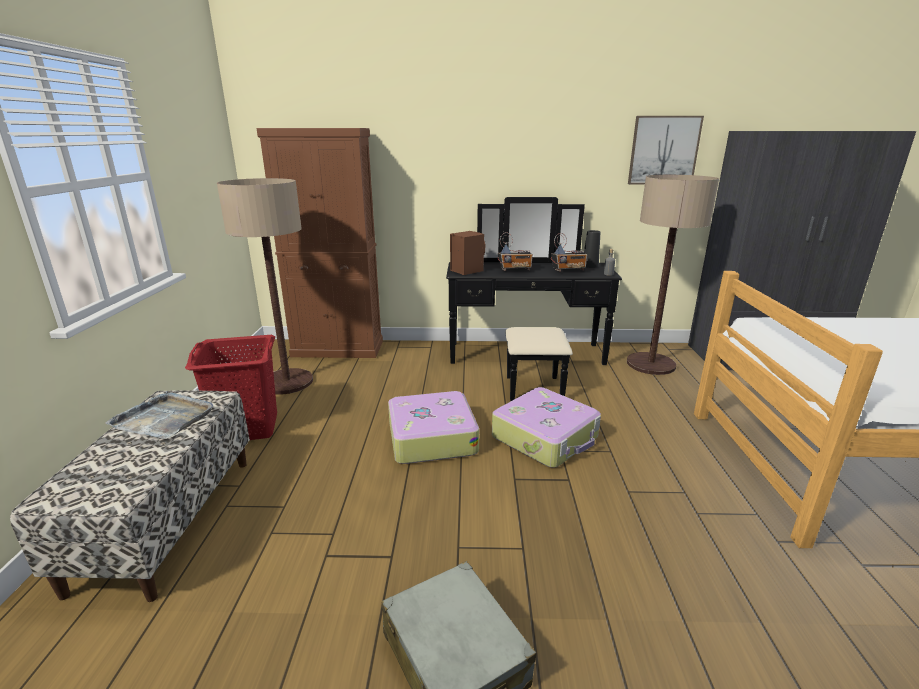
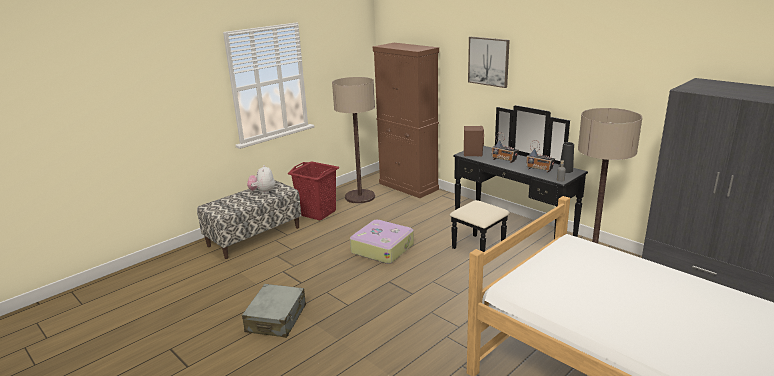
camera: 45 degrees right, 0 degrees up
grey tray [105,391,213,439] -> plush toy [247,165,275,194]
suitcase [492,387,601,468] -> none
picture [628,116,704,184] -> picture moved to [468,37,510,88]

